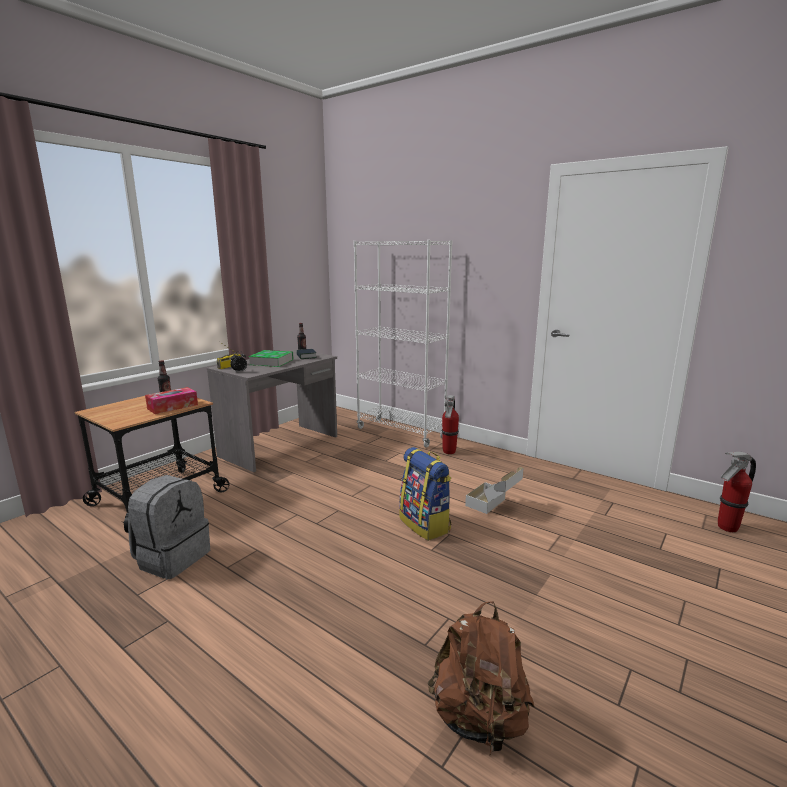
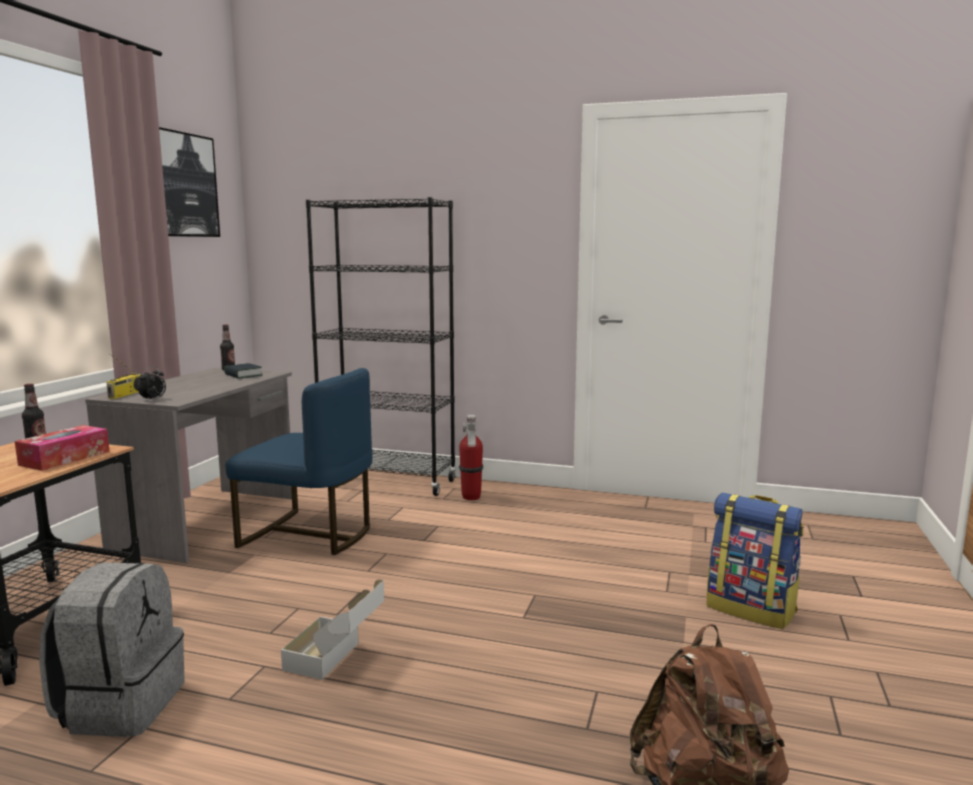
camera: 20 degrees left, 5 degrees down
book [248,350,293,367] -> none
white bookcase [353,240,452,448] -> black bookcase [306,197,456,496]
backpack [399,447,451,541] -> backpack moved to [707,493,804,629]
cardboard box [465,467,523,514] -> cardboard box moved to [281,579,384,680]
fire extinguisher [718,452,756,532] -> none
none -> picture [159,127,220,237]
none -> blue chair [226,368,372,555]

